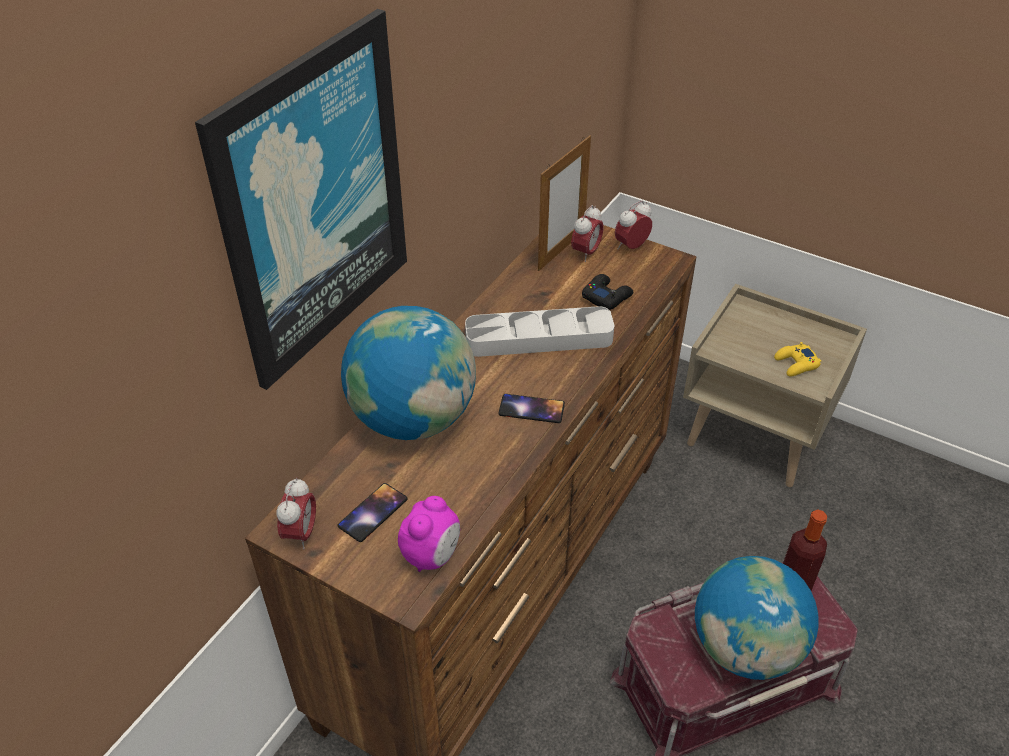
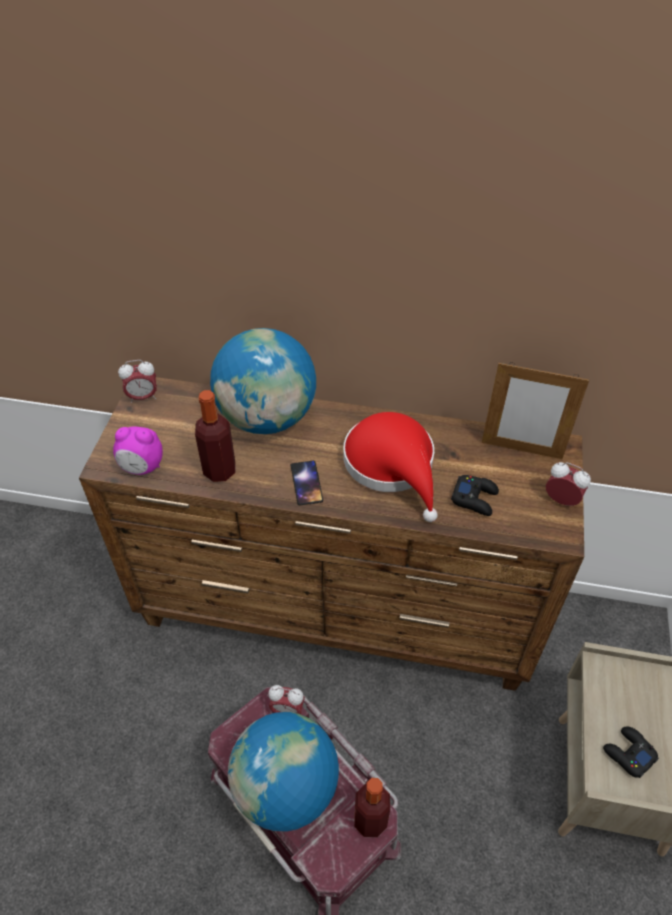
camera: 70 degrees right, 5 degrees up
picture [195,9,407,390] -> none
phone [338,483,408,542] -> none
grey tray [465,306,614,357] -> red hat [343,412,438,522]
alarm clock [571,205,604,262] -> alarm clock moved to [268,685,305,714]
yellow game controller [774,342,821,377] -> black game controller [603,726,659,778]
none -> bottle [195,390,236,482]

